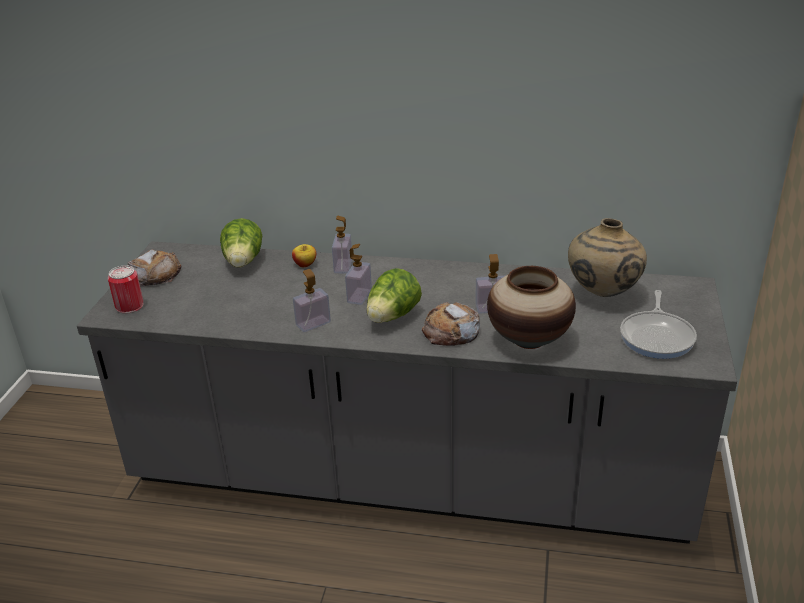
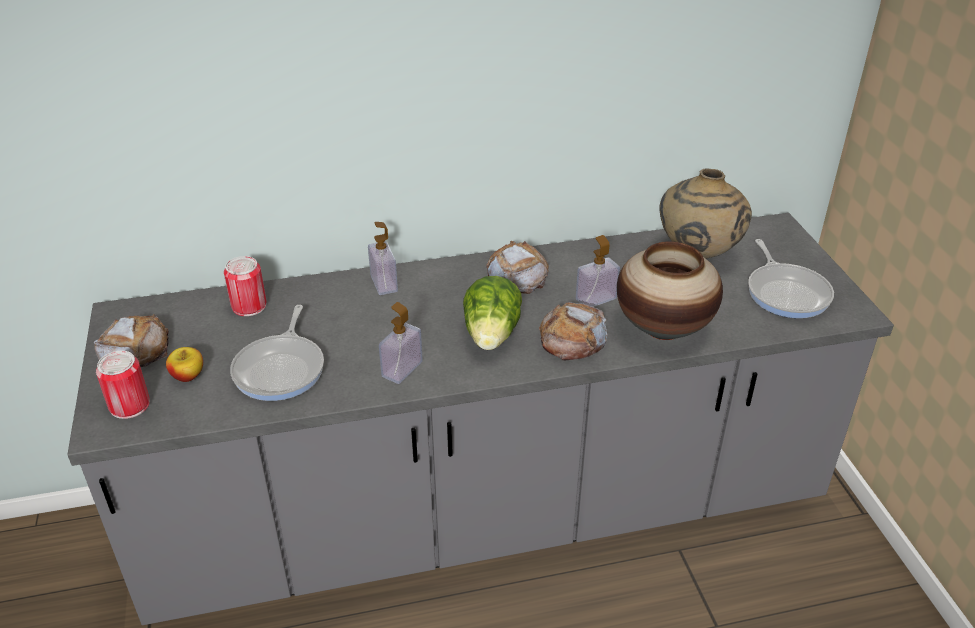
camera: 25 degrees left, 5 degrees up
lettuce [220,218,262,268] -> can [224,256,267,316]
apple [292,244,316,267] -> apple moved to [166,347,203,382]
soap dispenser [345,244,372,305] -> none
none -> frying pan [230,305,324,401]
none -> bread [486,241,549,294]

